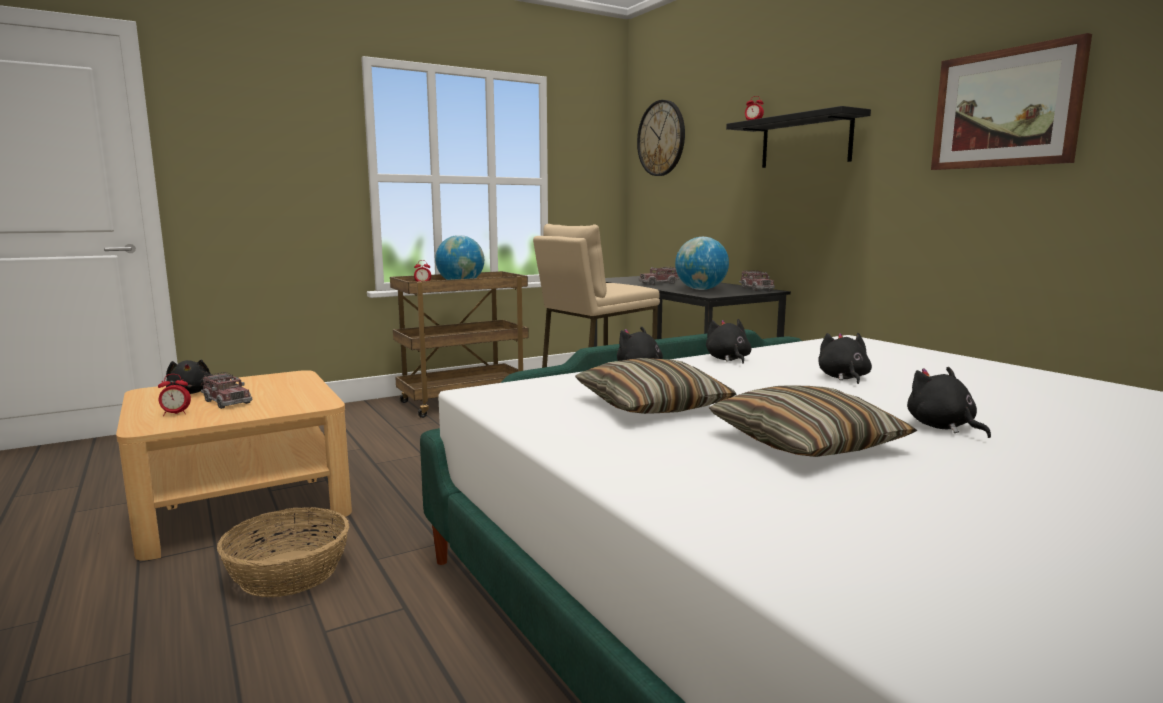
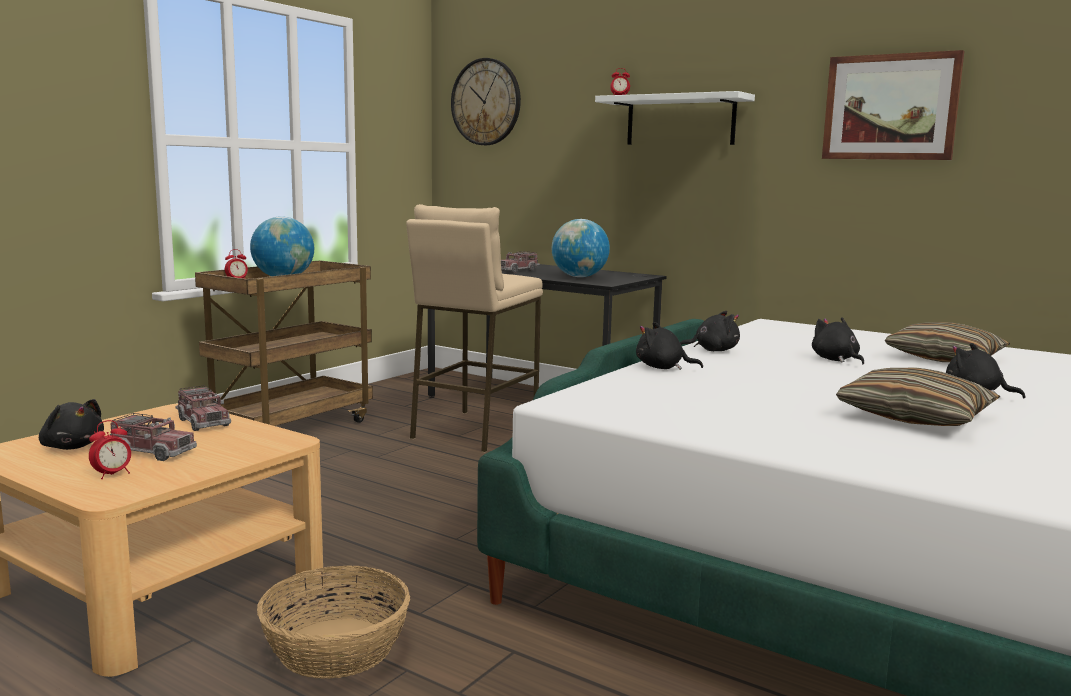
camera: 25 degrees left, 0 degrees up
pillow [575,358,737,414] -> pillow moved to [885,322,1010,362]
black plush toy [706,319,752,364] -> black plush toy turned 120 degrees clockwise [680,311,740,351]
black shelf [726,106,871,168] -> white shelf [595,91,755,145]
toy truck [739,270,775,291] -> toy truck moved to [175,385,231,431]

